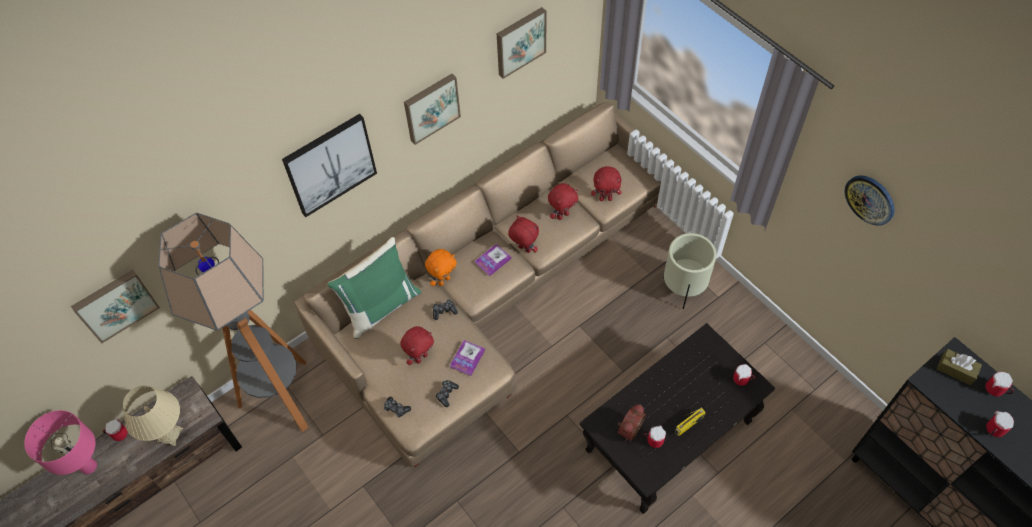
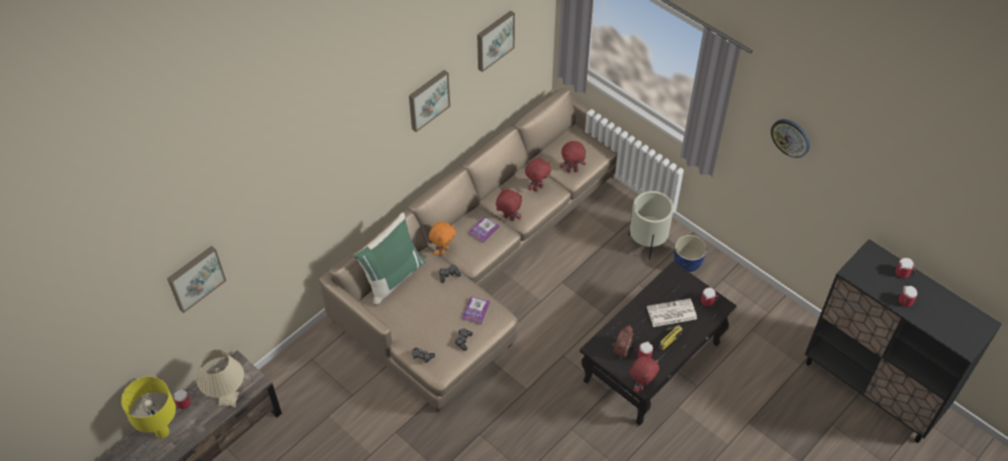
camera: 10 degrees left, 5 degrees down
pink table lamp [24,410,97,475] -> yellow table lamp [121,377,176,439]
floor lamp [158,213,309,432] -> none
picture [282,114,377,217] -> none
red plush toy [400,326,434,365] -> red plush toy moved to [630,356,659,392]
brown tissue box [937,349,982,385] -> none
none -> newspaper [647,299,697,327]
none -> planter [674,235,707,272]

